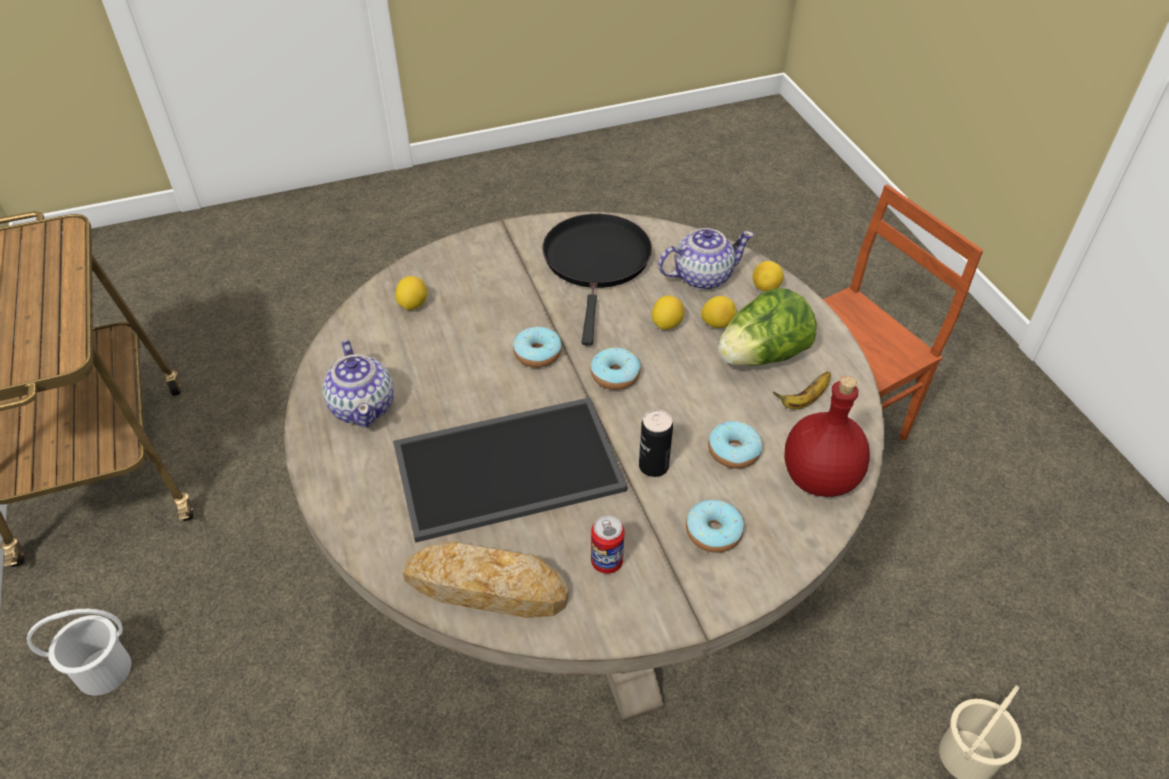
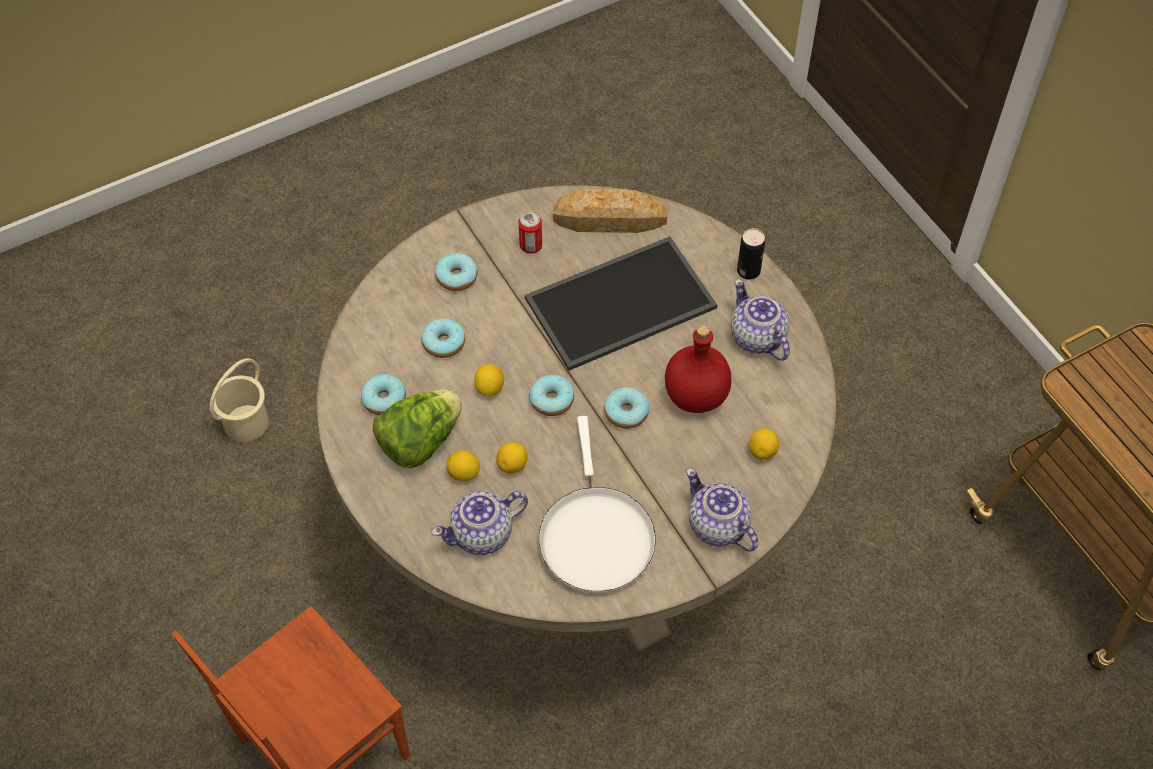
camera: 170 degrees right, 10 degrees up
white bucket [27,609,131,696] -> none
black frying pan [543,214,652,346] -> white frying pan [539,416,656,593]
can [639,409,673,477] -> can moved to [737,228,765,280]
lemon [753,261,784,292] -> lemon moved to [474,364,504,397]
banana [773,372,831,409] -> donut [361,374,406,415]
red bottle [784,376,870,497] -> red bottle moved to [665,325,731,413]
none -> teapot [686,468,758,552]

